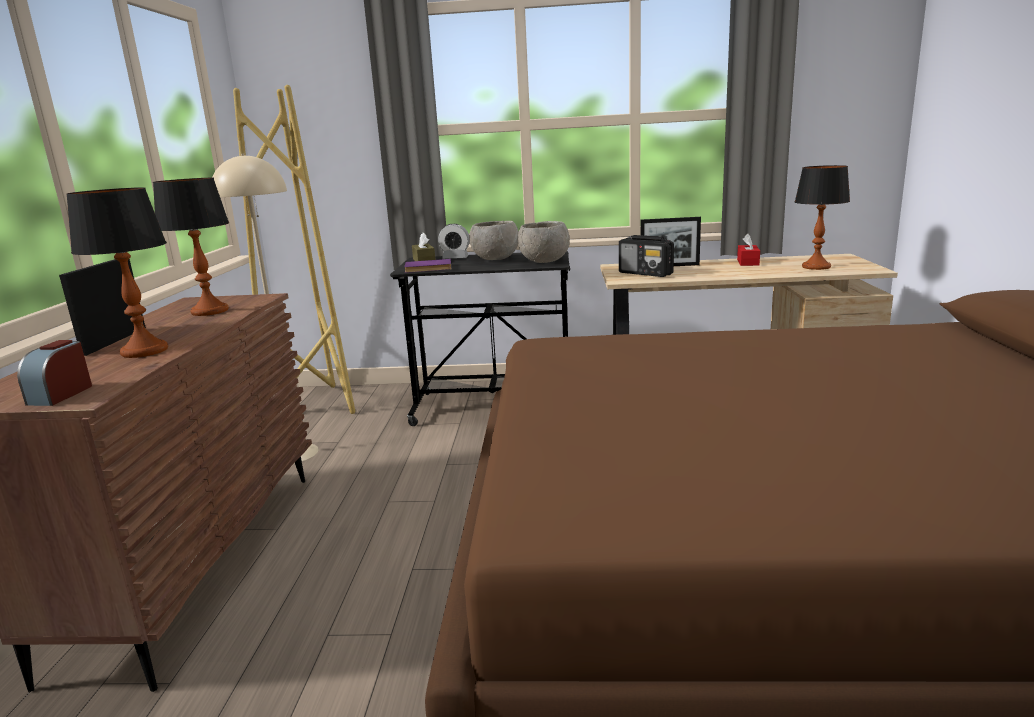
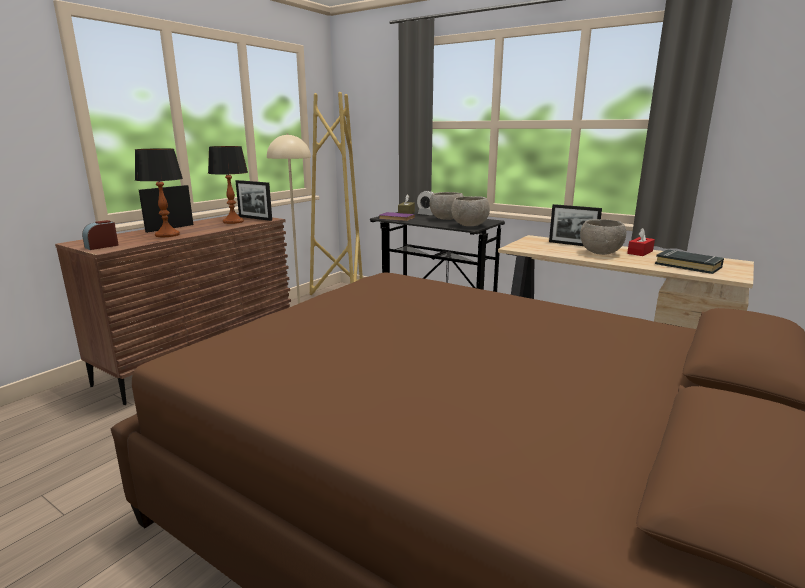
camera: 30 degrees right, 0 degrees up
radio [619,235,674,277] -> none
table lamp [795,165,850,270] -> black book [655,250,724,274]
none -> picture frame [235,180,272,221]
none -> grey bowl [580,219,626,255]

